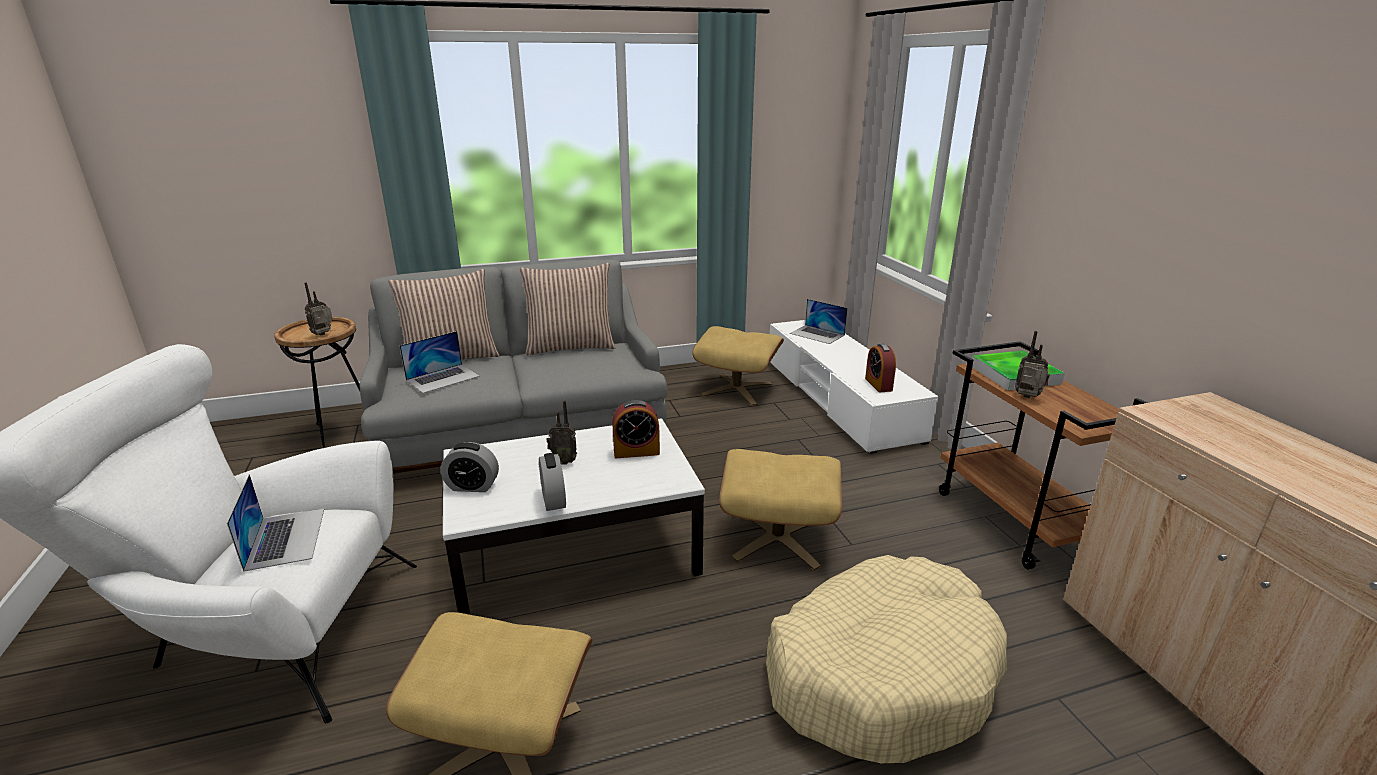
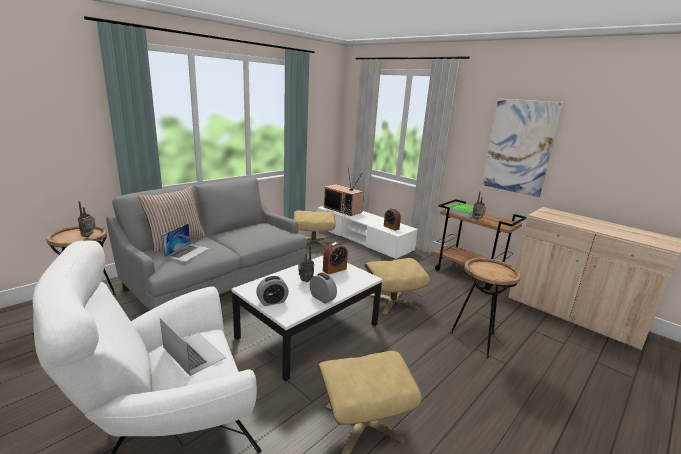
camera: 30 degrees left, 5 degrees down
pillow [520,263,615,355] -> none
beige dog bed [766,555,1007,763] -> brown side table [450,258,521,358]
laptop [789,299,848,344] -> television [324,169,364,216]
none -> picture [482,98,563,197]

